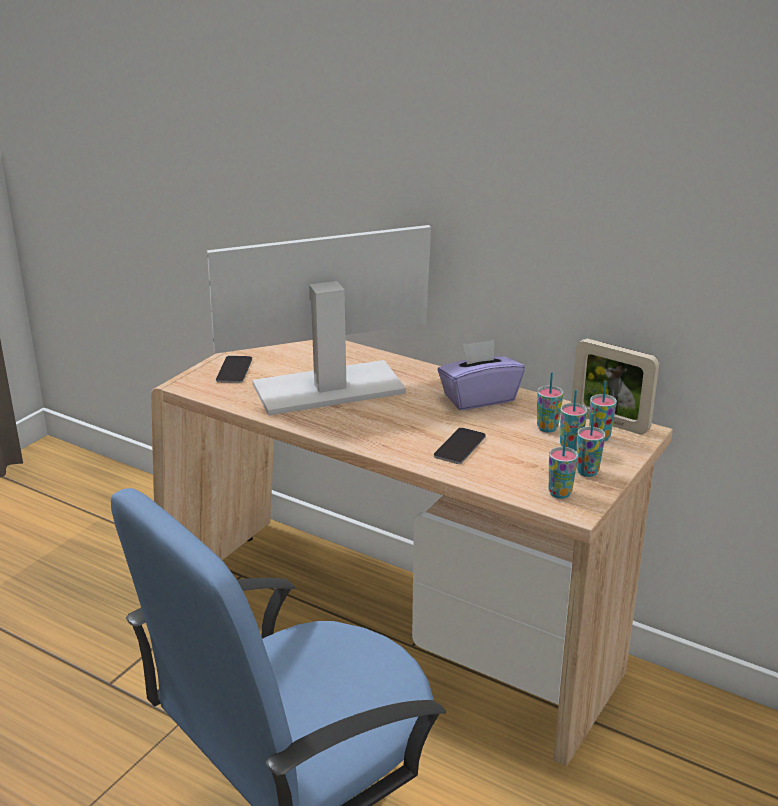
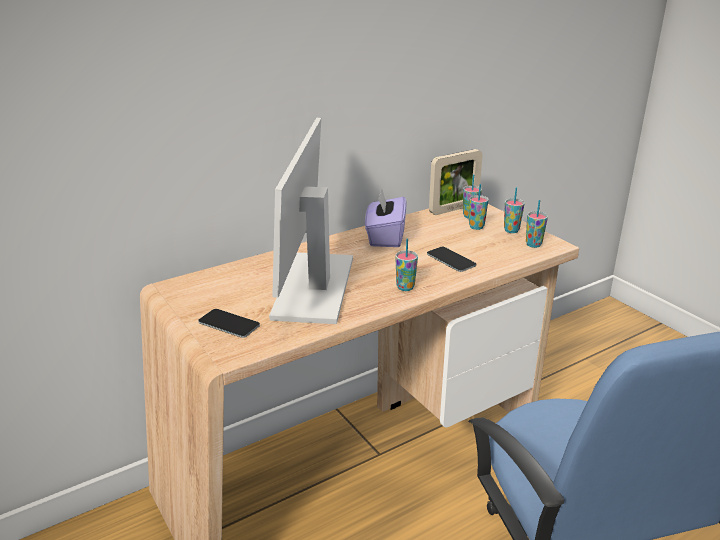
camera: 65 degrees left, 0 degrees up
cup [537,372,563,433] -> cup moved to [395,239,418,291]

